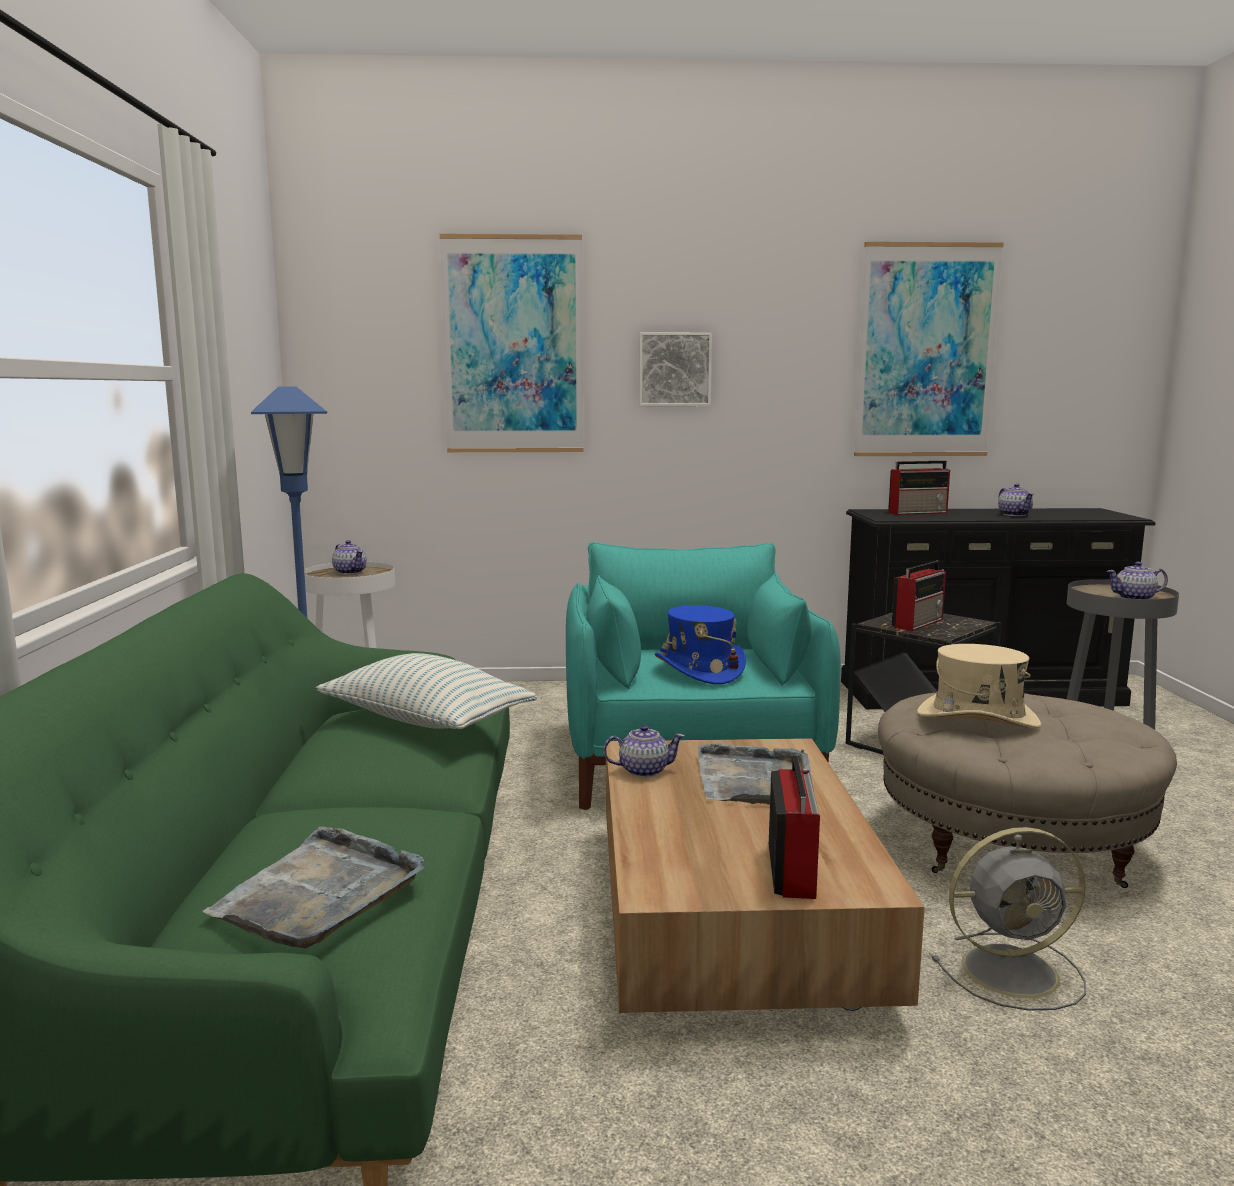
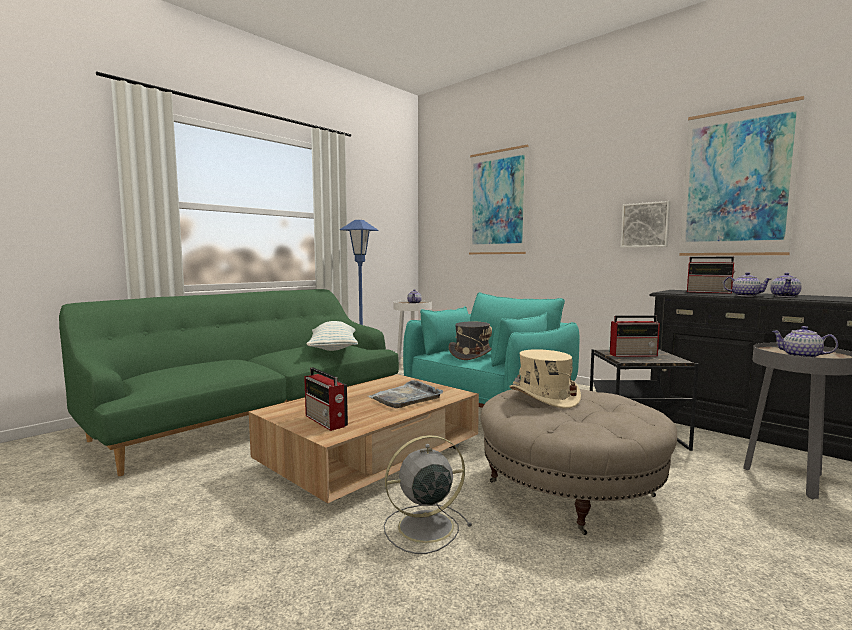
camera: 45 degrees right, 5 degrees down
grey tray [202,827,424,949] -> none
teapot [603,725,685,778] -> teapot moved to [723,272,771,297]
picture [639,332,712,406] -> picture moved to [621,201,671,248]
blue hat [655,605,746,684] -> grey hat [449,321,492,360]
radio [769,755,820,899] -> radio turned 90 degrees clockwise [304,368,348,431]
grey fan [932,827,1086,1011] -> grey fan turned 120 degrees clockwise [384,435,472,554]

